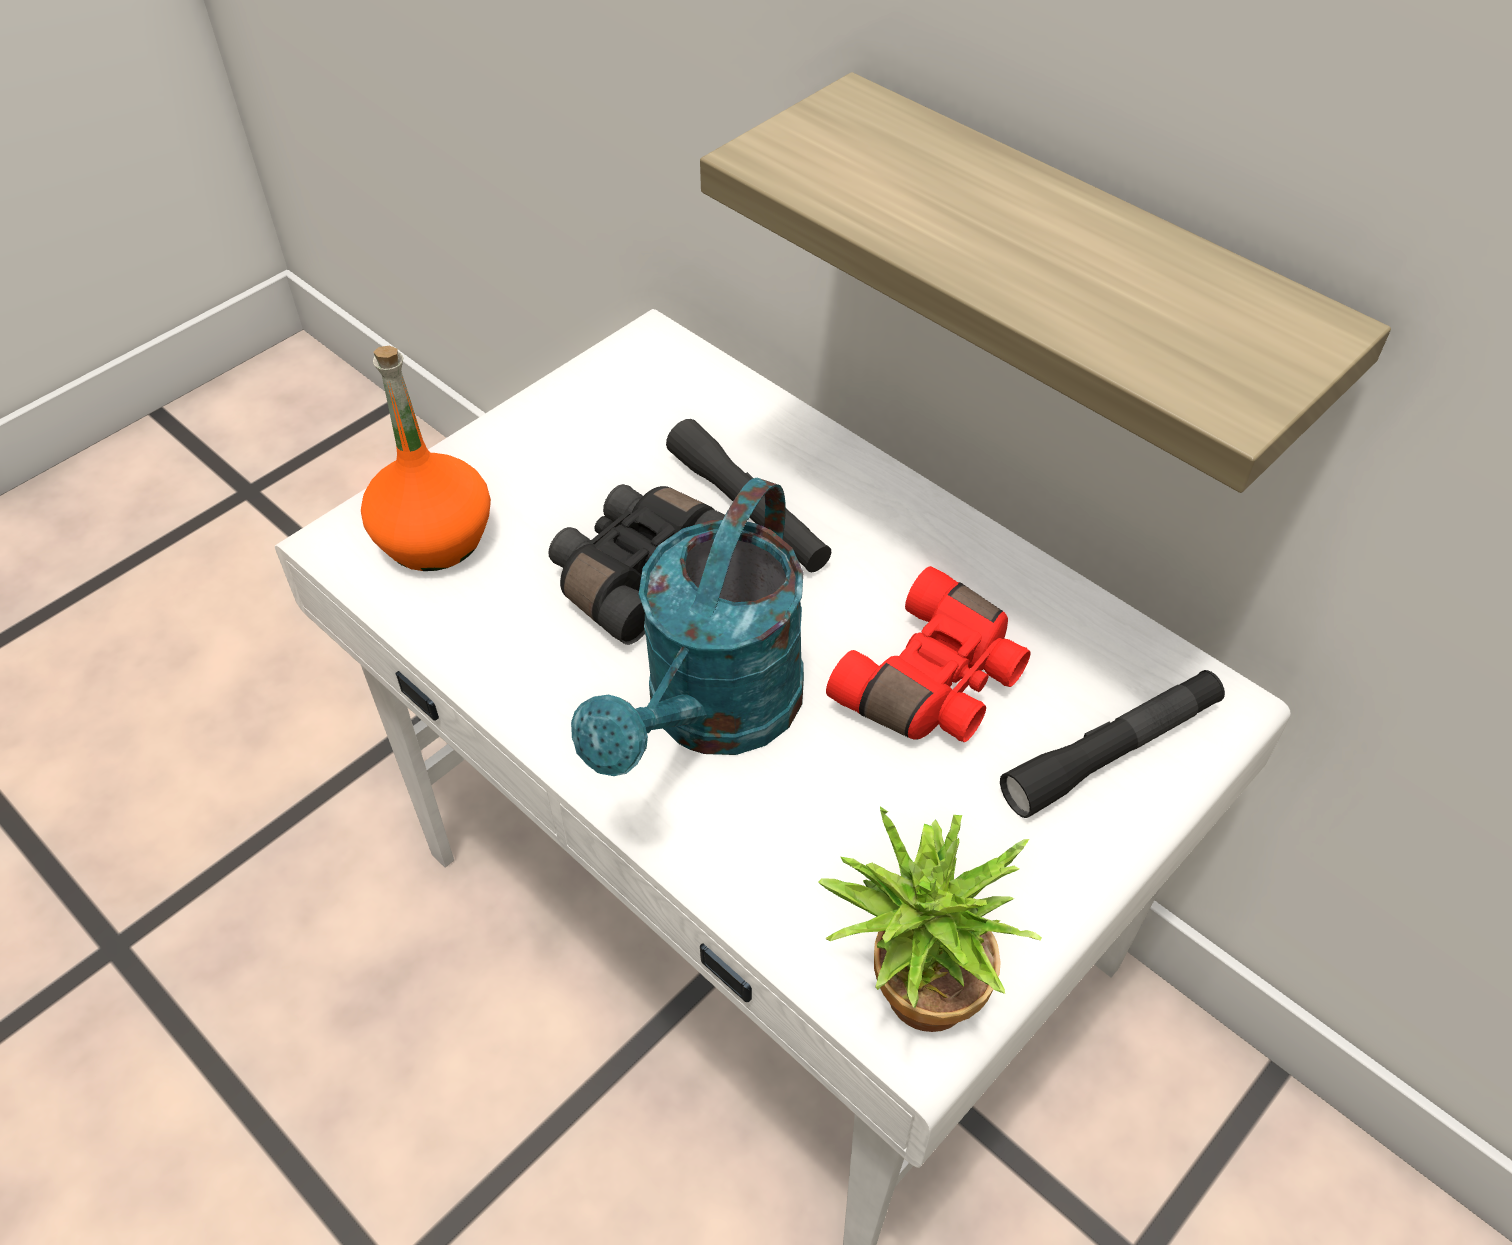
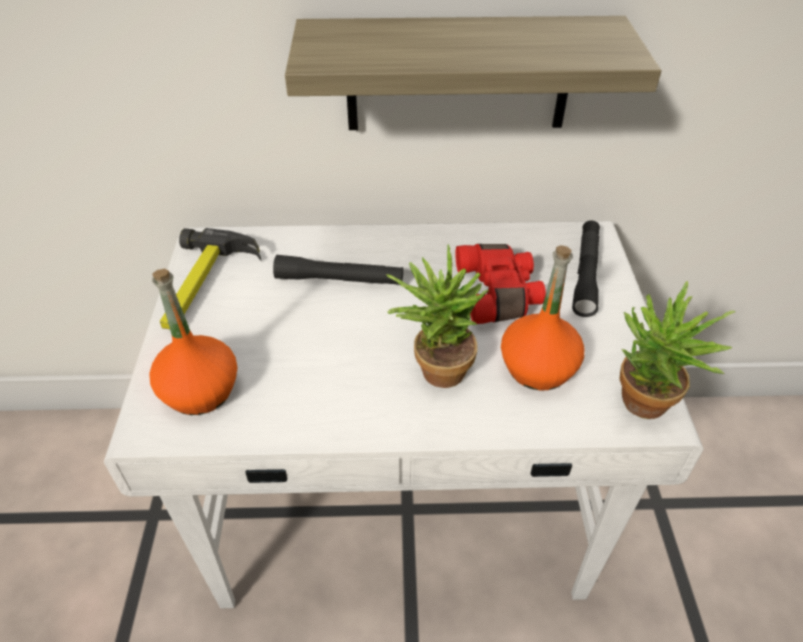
camera: 45 degrees left, 5 degrees down
black binoculars [549,484,725,645] -> none
turquoise watering can [571,478,804,776] -> potted plant [386,244,489,388]
none -> hammer [160,228,261,329]
none -> orange bottle [501,245,584,391]

